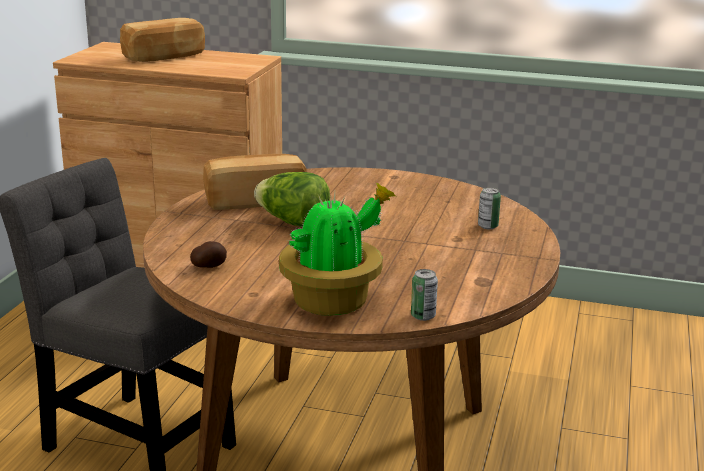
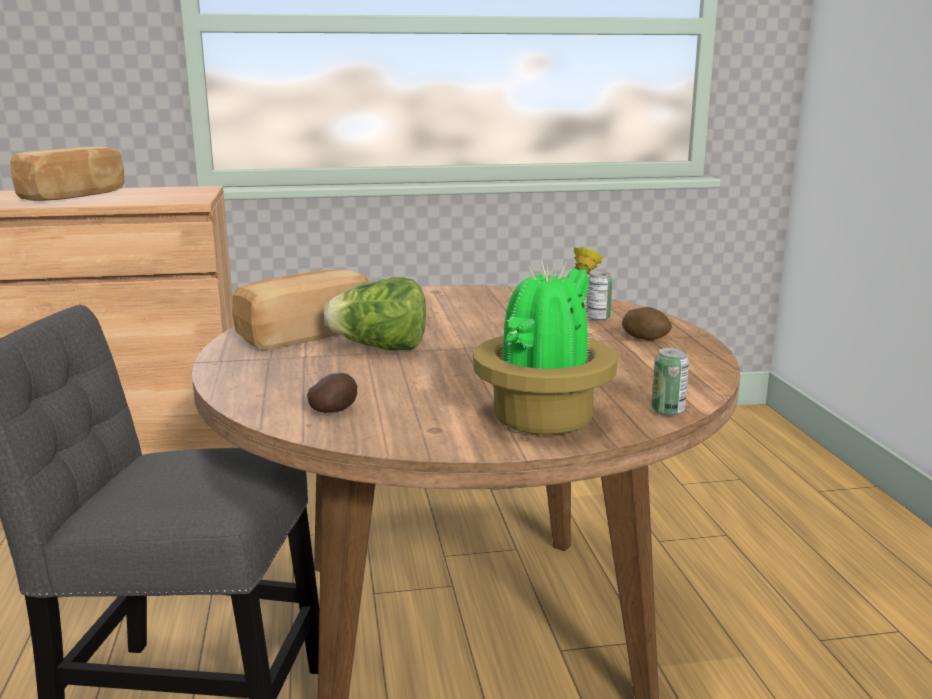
camera: 25 degrees left, 5 degrees down
none -> potato [622,307,672,340]

